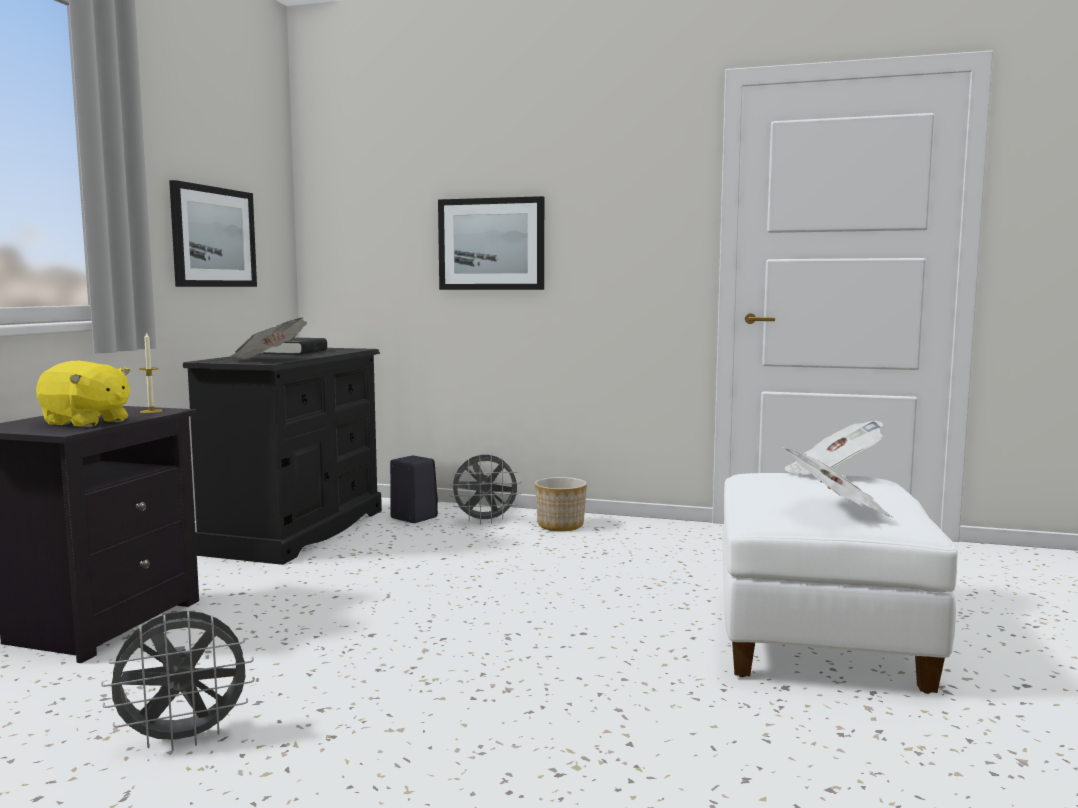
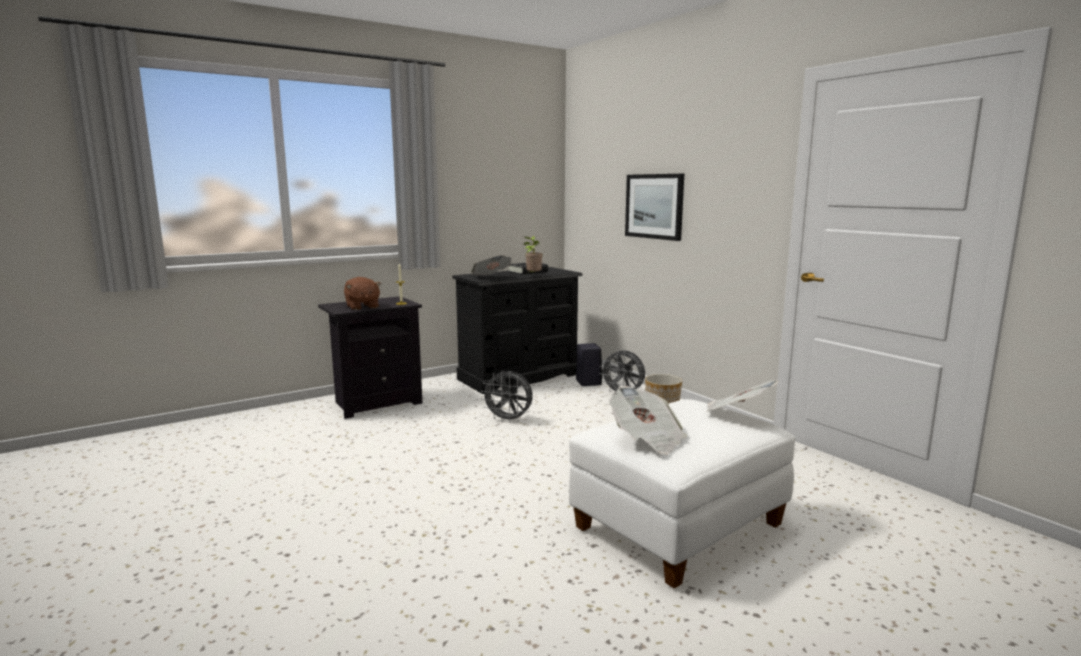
camera: 40 degrees right, 5 degrees up
yellow plush toy [36,361,130,427] -> brown plush toy [344,277,381,310]
grey fan [101,611,255,751] -> grey fan moved to [481,370,533,423]
picture [169,180,257,287] -> none
none -> potted plant [524,236,543,273]

